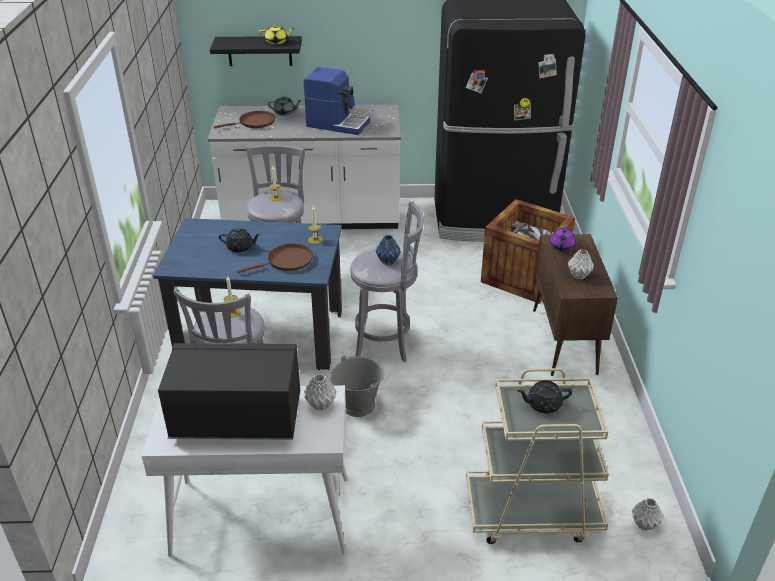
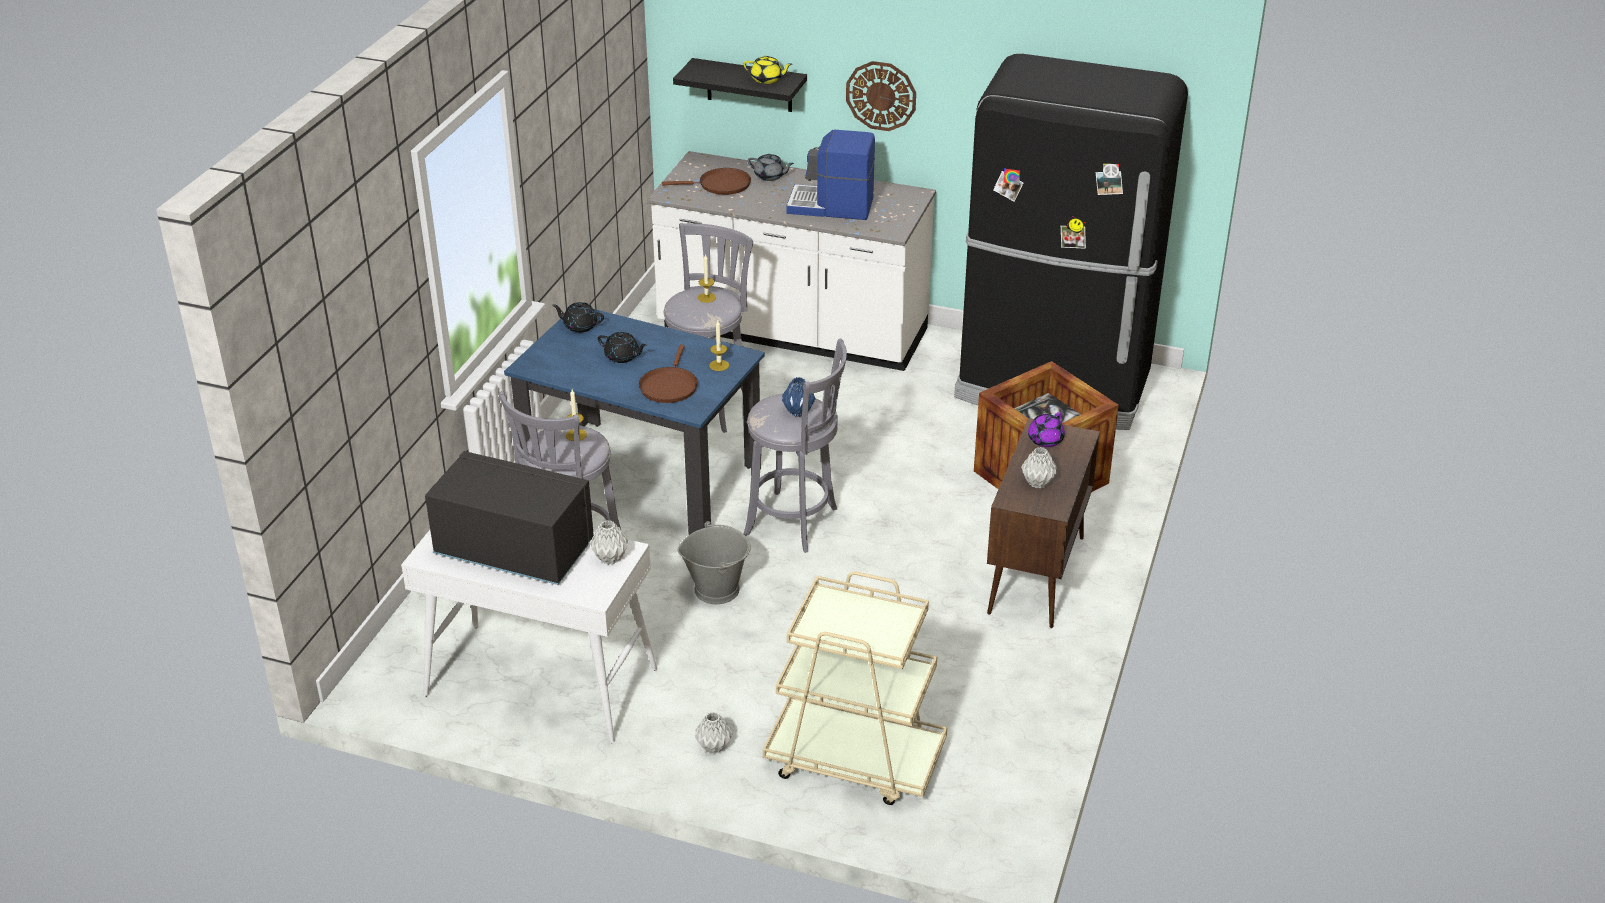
camera: 20 degrees right, 0 degrees up
brown frying pan [237,244,313,273] -> brown frying pan turned 105 degrees clockwise [639,345,698,403]
coffee machine [304,67,370,135] -> coffee machine turned 150 degrees clockwise [786,130,875,220]
black teapot [517,380,572,413] -> black teapot moved to [552,302,604,333]
grey vase [632,498,663,531] -> grey vase moved to [695,712,732,754]
none -> wall clock [846,61,916,131]

